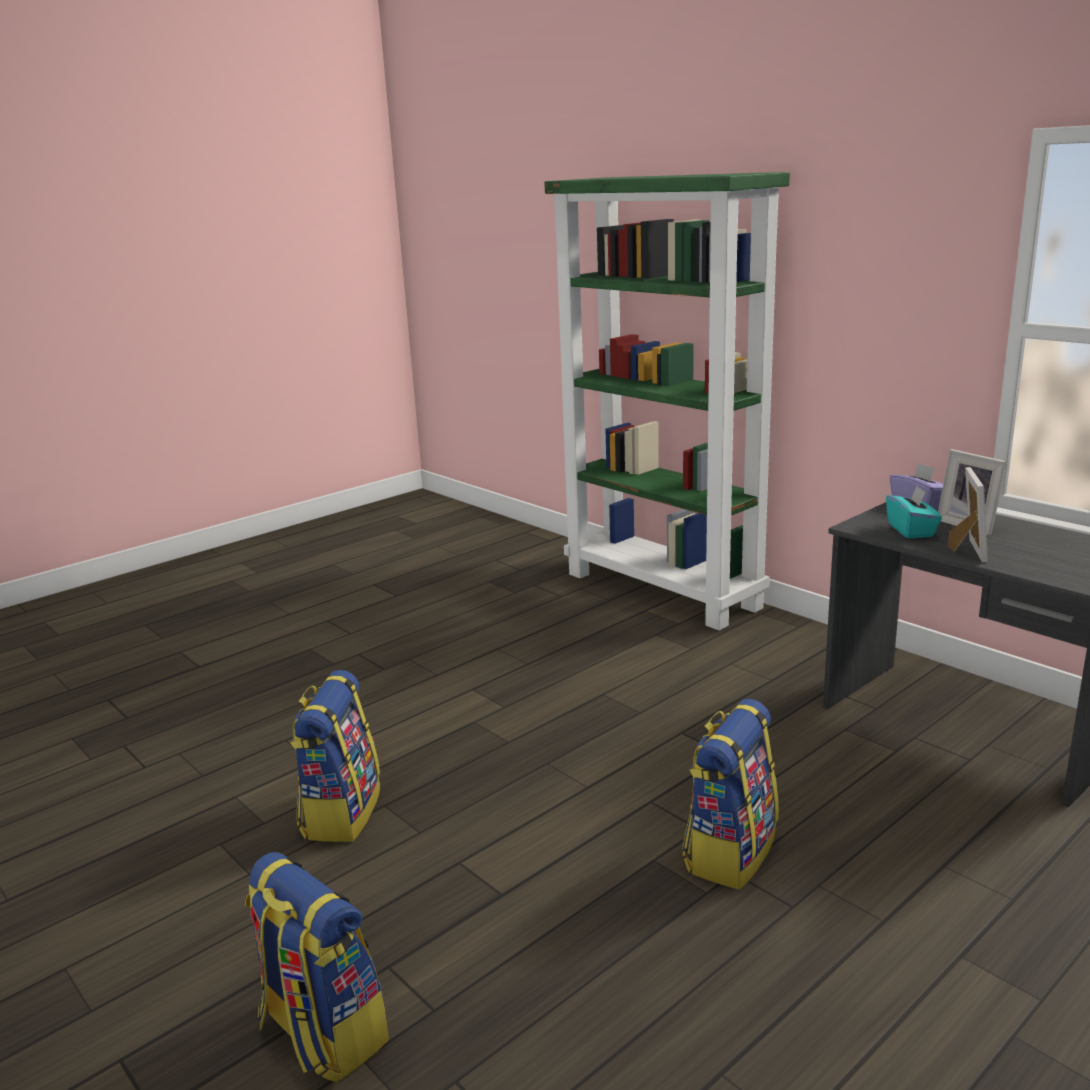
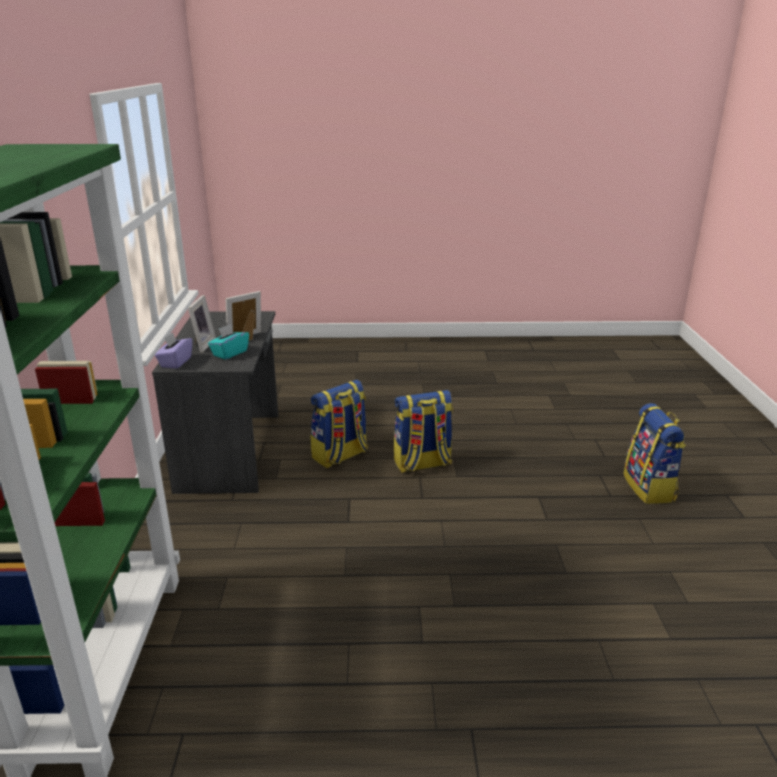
camera: 140 degrees left, 5 degrees up
backpack [290,670,380,842] -> backpack moved to [311,380,368,468]

